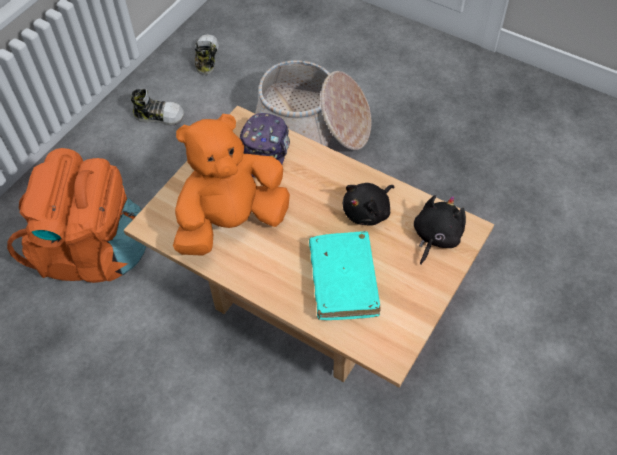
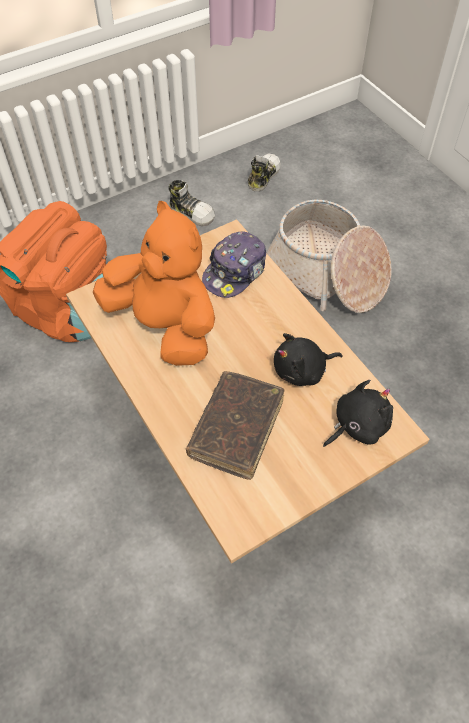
camera: 25 degrees right, 0 degrees up
orange plush toy [173,114,290,256] -> orange plush toy turned 45 degrees clockwise [93,201,215,366]
turquoise book [309,231,381,320] -> brown book [186,371,284,480]

